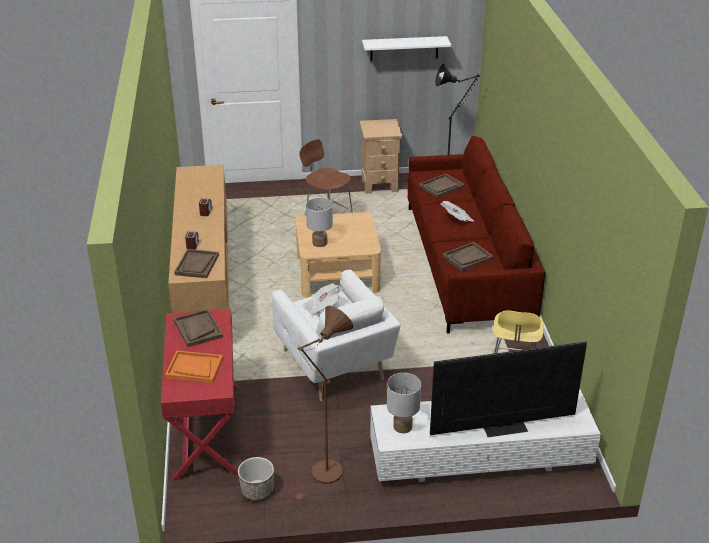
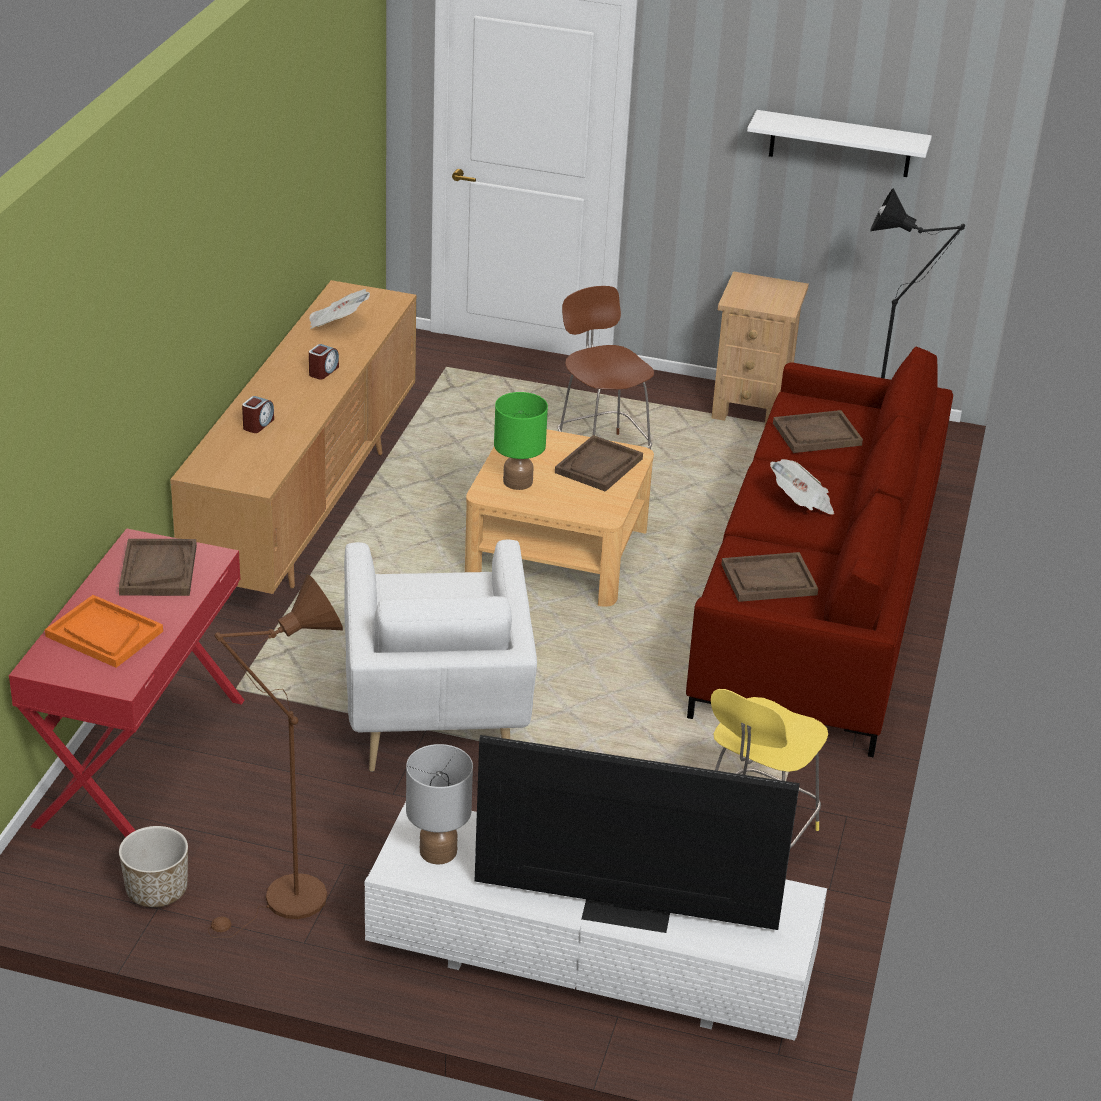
camera: 20 degrees right, 0 degrees up
brown tray [174,249,219,278] -> brown tray moved to [555,435,643,492]
newspaper [303,283,342,315] -> newspaper moved to [309,289,370,329]
grey table lamp [306,198,333,247] -> green table lamp [494,392,548,490]

